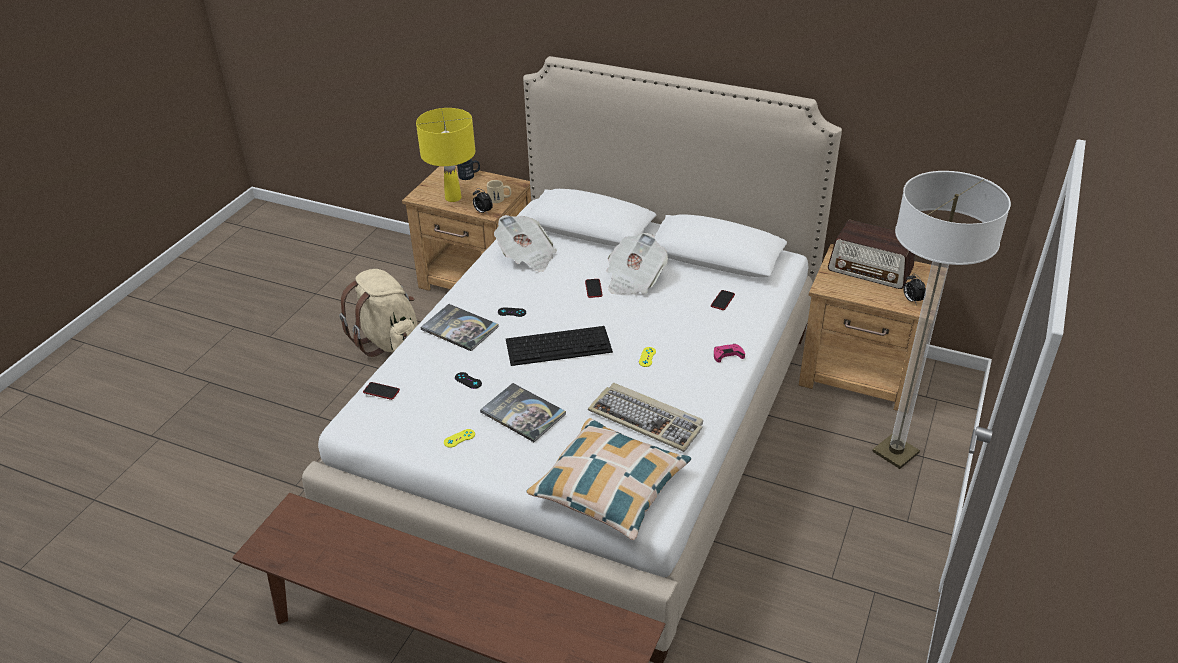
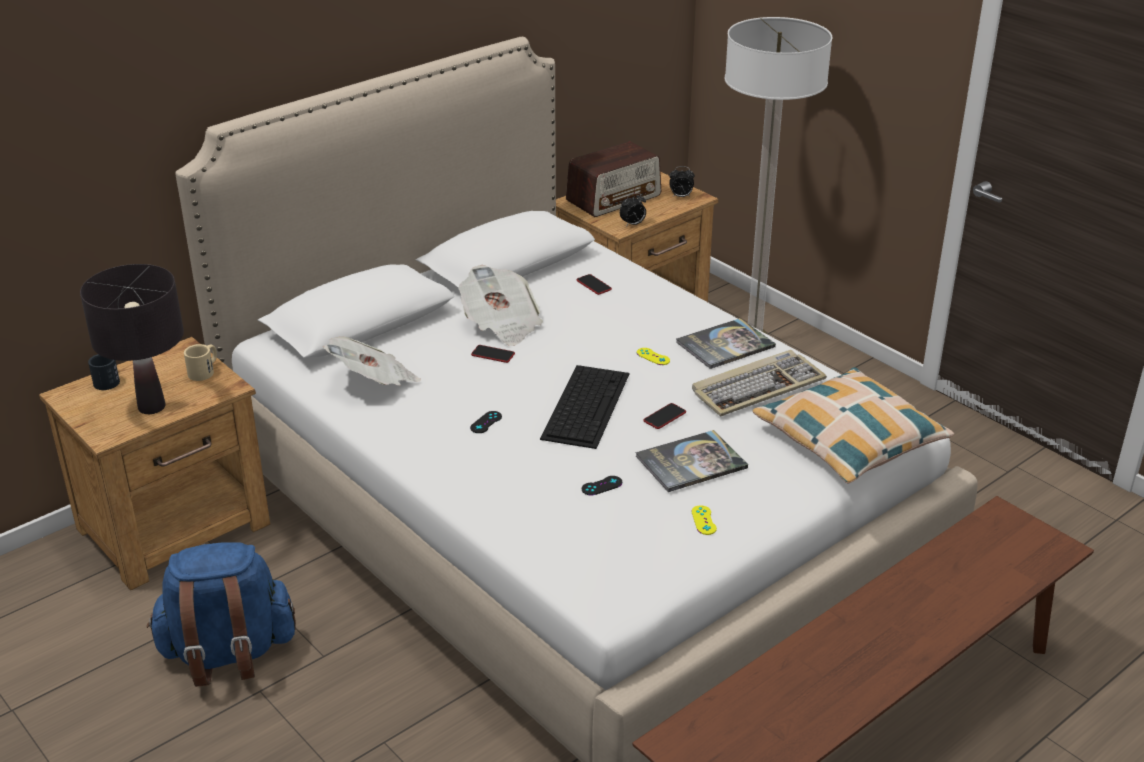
camera: 65 degrees left, 5 degrees down
beige backpack [339,269,418,357] -> blue backpack [147,542,296,687]
phone [363,382,400,400] -> phone moved to [643,403,686,429]
yellow table lamp [416,108,475,202] -> black table lamp [80,264,184,414]
book [421,304,499,351] -> book moved to [676,318,776,369]
alarm clock [473,188,493,215] -> alarm clock moved to [620,193,646,227]
pink game controller [714,344,745,363] -> none

